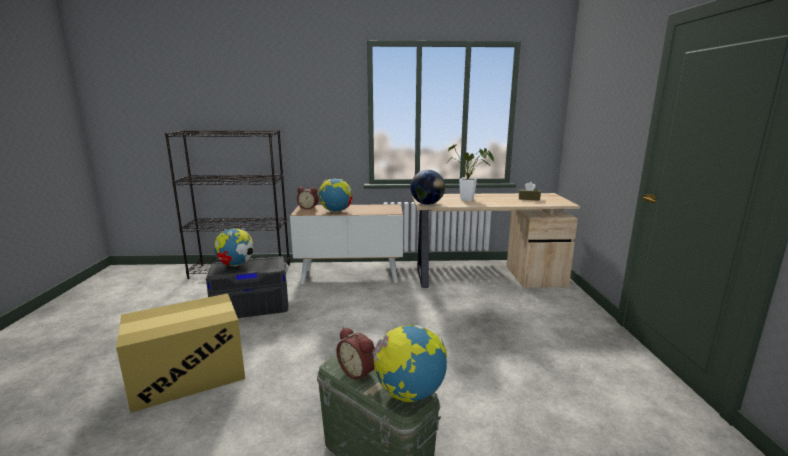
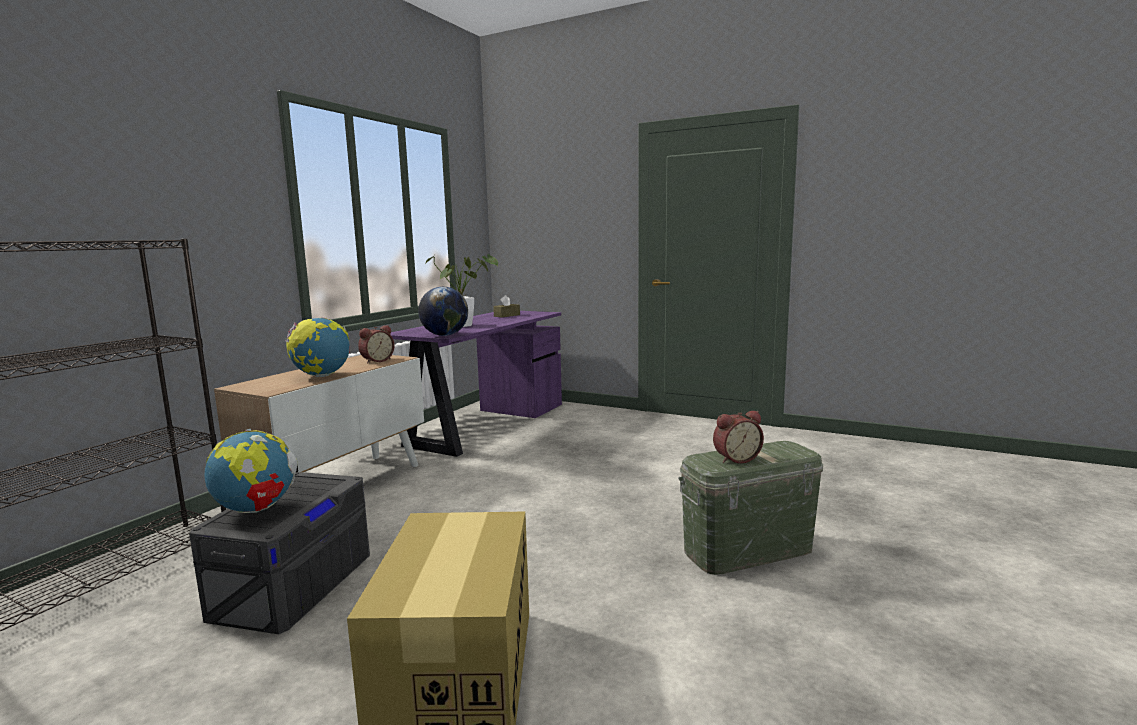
camera: 60 degrees left, 5 degrees down
alarm clock [297,187,319,209] -> alarm clock moved to [358,325,395,364]
globe [372,325,447,402] -> none
beige desk [412,193,580,288] -> purple desk [390,311,562,457]

